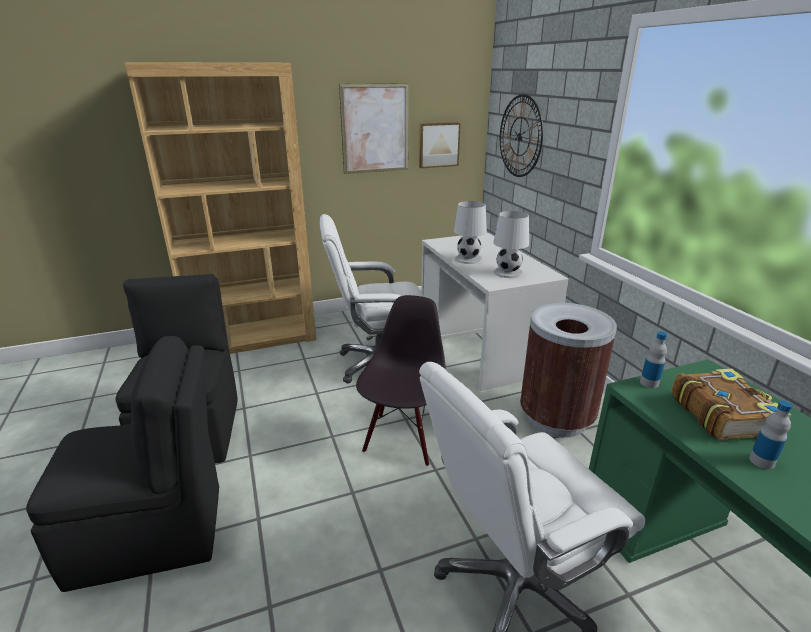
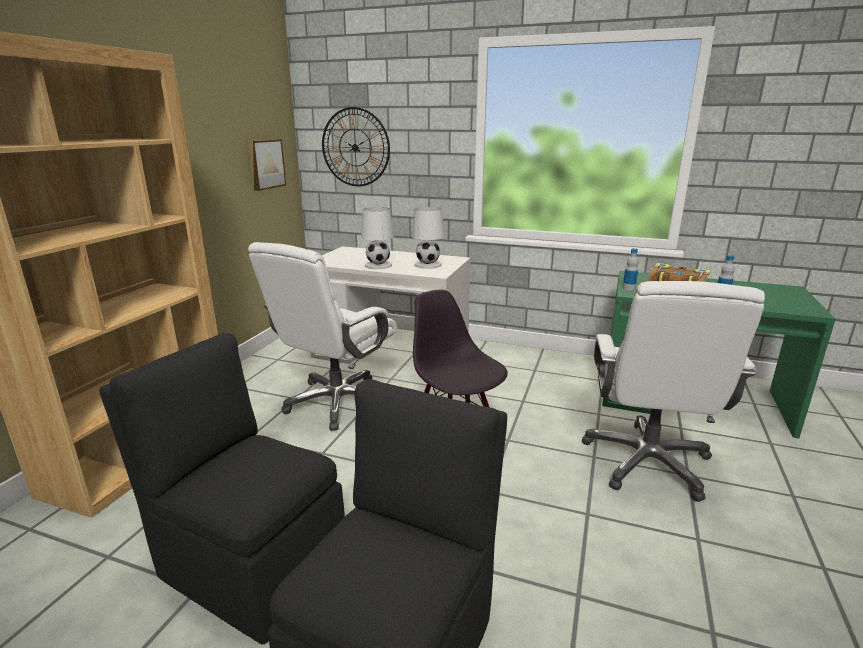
camera: 50 degrees left, 5 degrees down
picture [339,83,409,174] -> none
brown trash can [520,303,617,438] -> none

